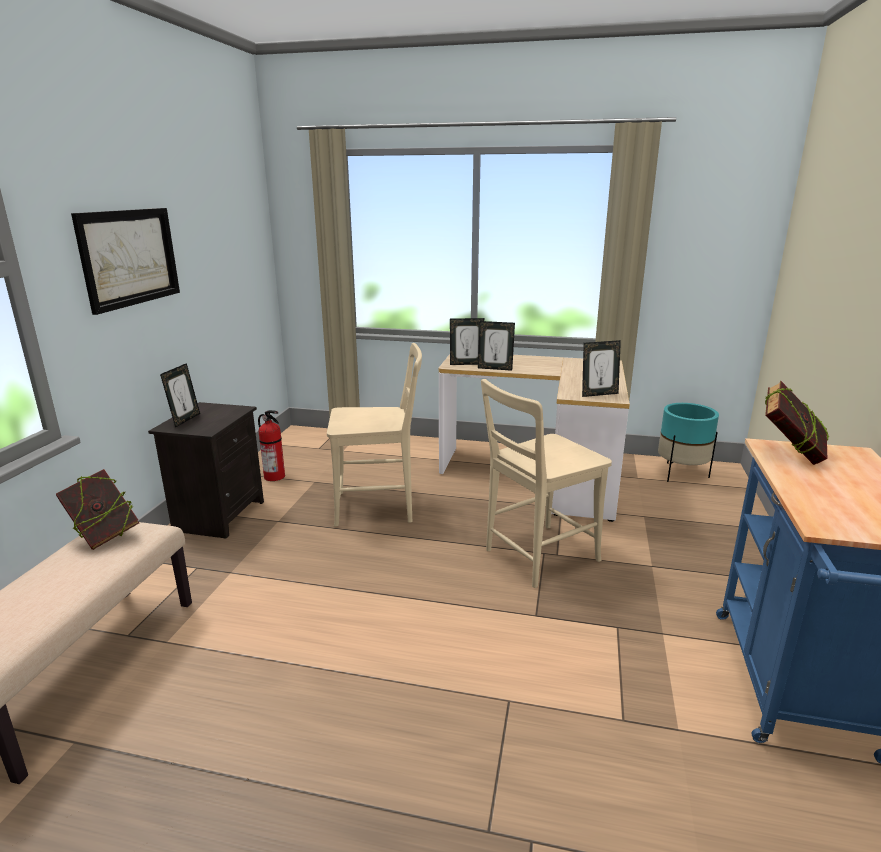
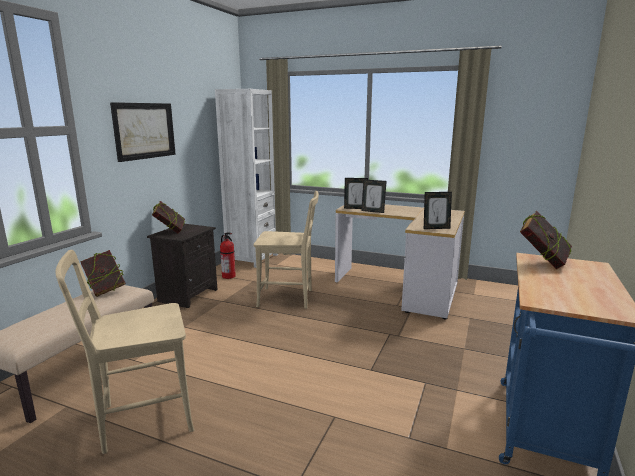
camera: 10 degrees right, 5 degrees down
picture frame [160,363,200,428] -> book [152,201,185,233]
beige chair [481,379,612,588] -> beige chair moved to [55,250,195,454]
turquoise planter [658,403,719,482] -> none
none -> white bookcase [215,89,278,268]

